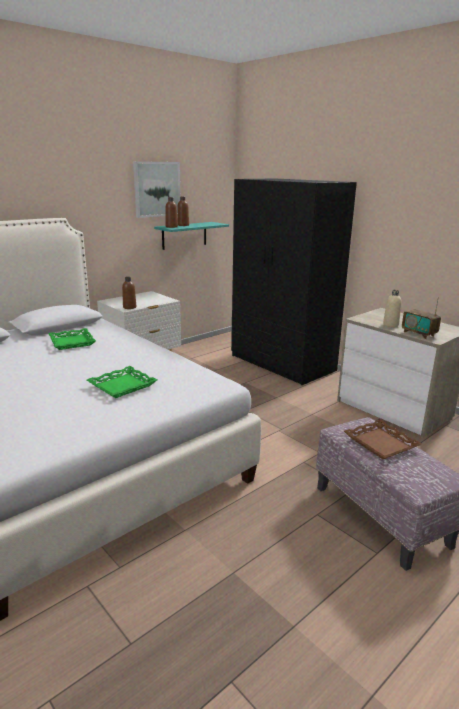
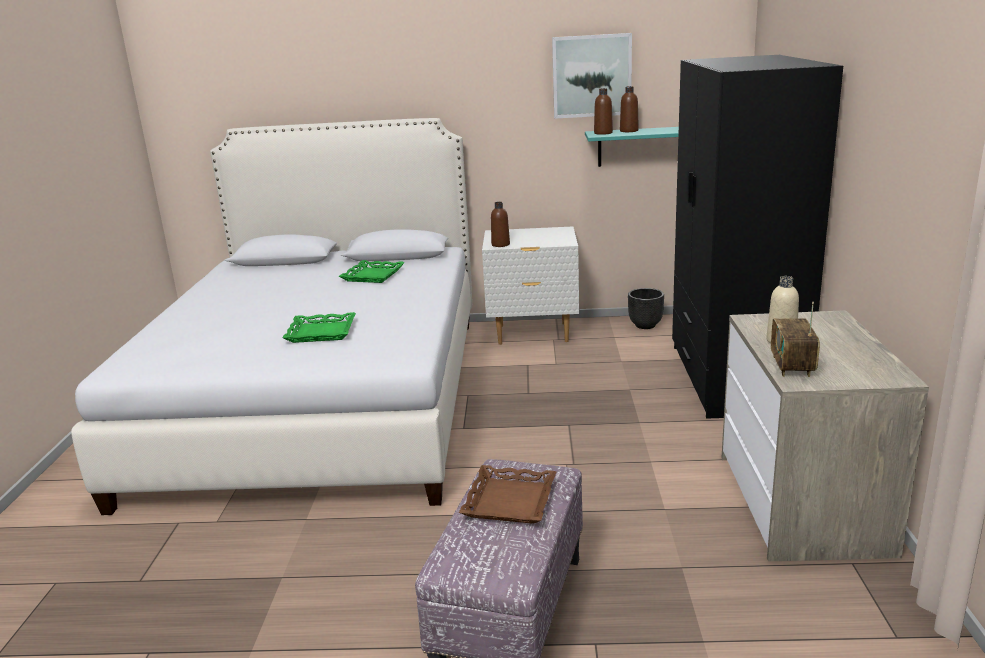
camera: 45 degrees right, 0 degrees up
none -> black planter [628,288,664,329]

